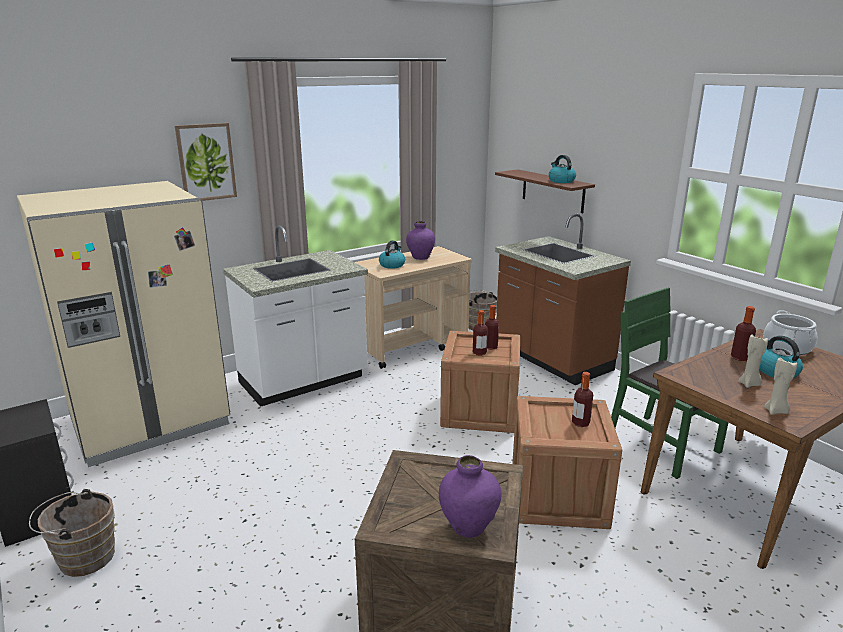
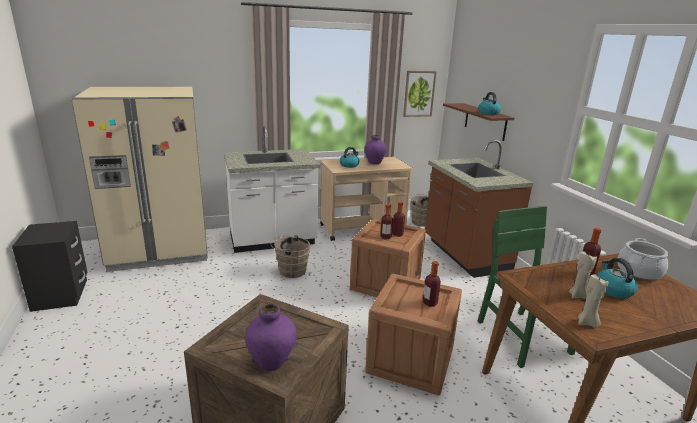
camera: 15 degrees right, 0 degrees up
brown bucket [29,489,115,577] -> brown bucket moved to [271,235,310,278]
picture [175,123,237,201] -> picture moved to [403,71,437,117]

